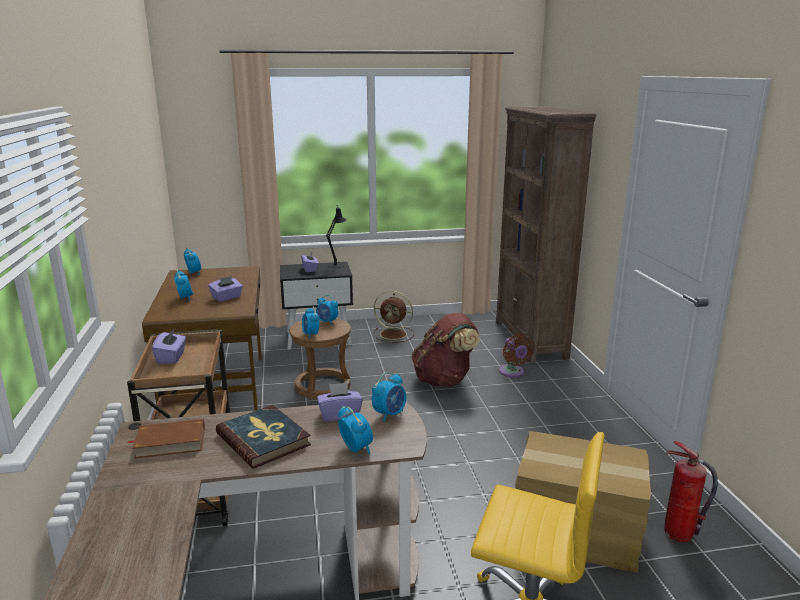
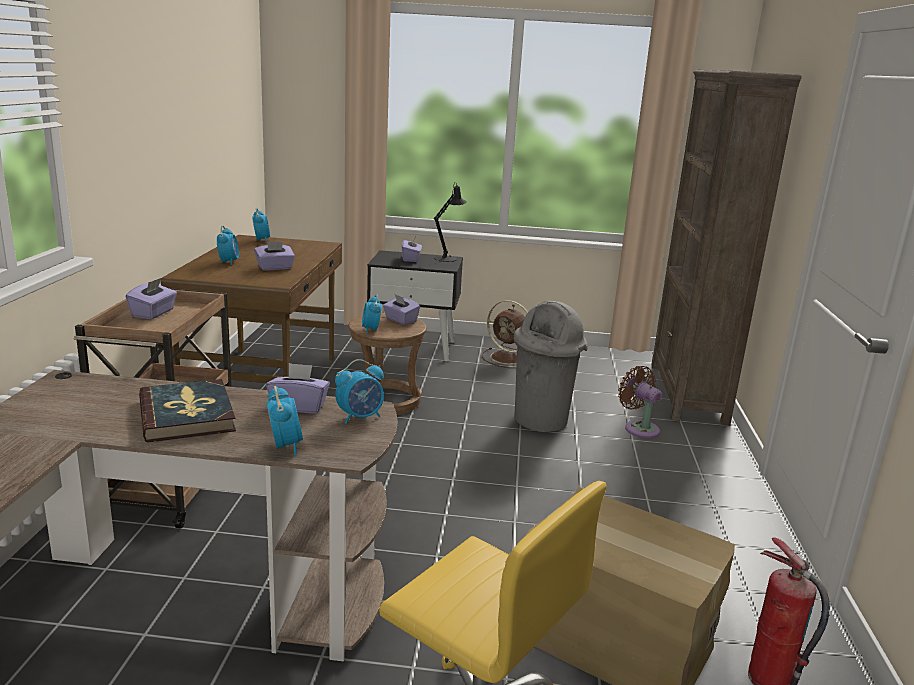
camera: 15 degrees right, 0 degrees up
brown book [128,419,205,459] -> none
alarm clock [316,295,338,325] -> purple tissue box [383,294,420,325]
brown backpack [411,313,480,386] -> grey trash can [513,301,588,432]
brown fan [499,333,535,377] -> brown fan turned 150 degrees clockwise [618,366,662,438]

